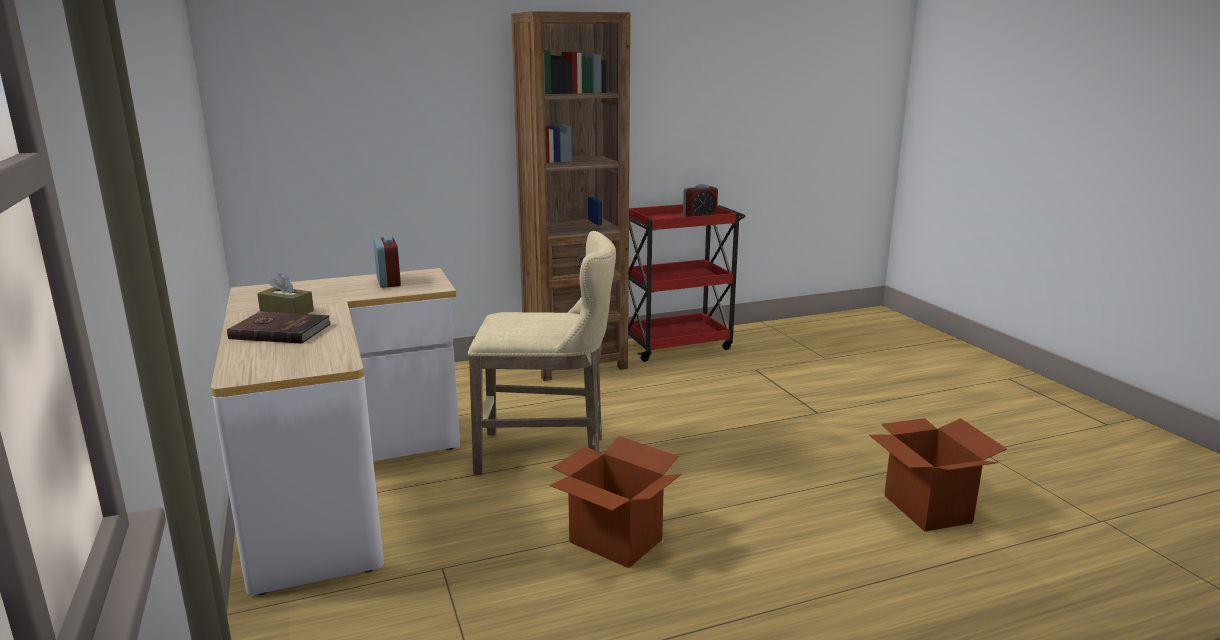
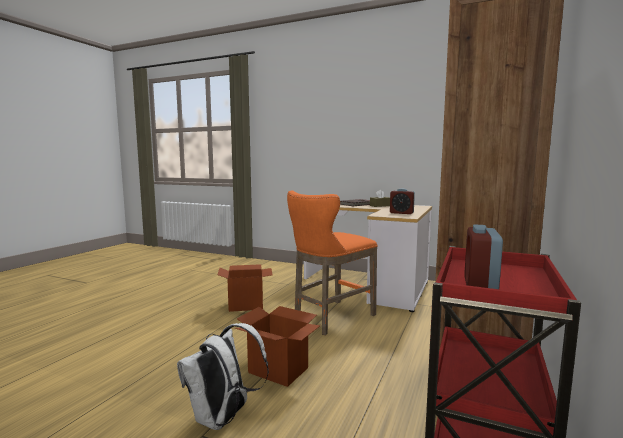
camera: 135 degrees right, 10 degrees down
beige stool [468,231,616,475] -> orange stool [287,190,378,335]
cardboard box [869,418,1007,531] -> cardboard box moved to [235,306,321,387]
none -> white backpack [177,323,269,430]

